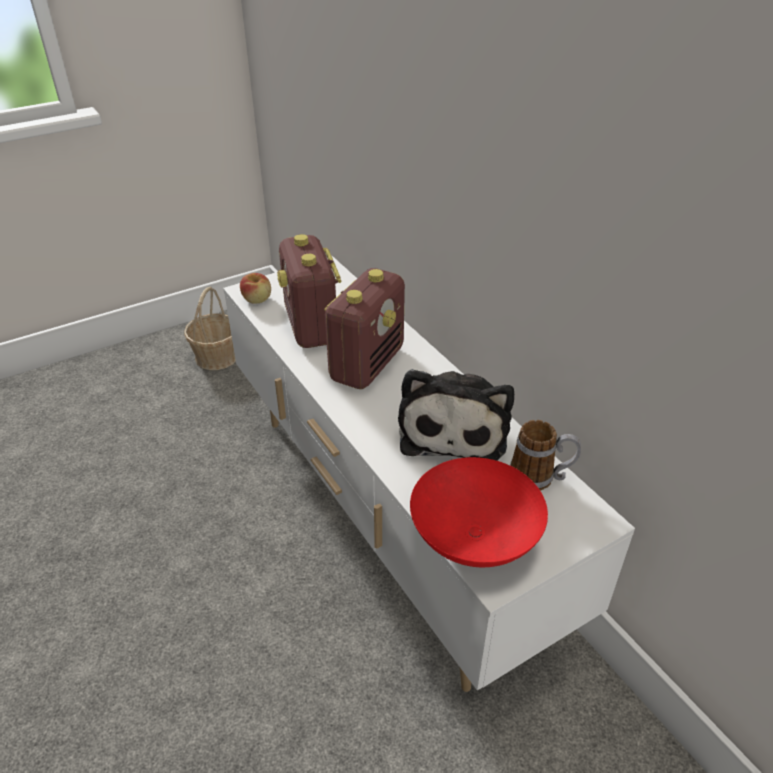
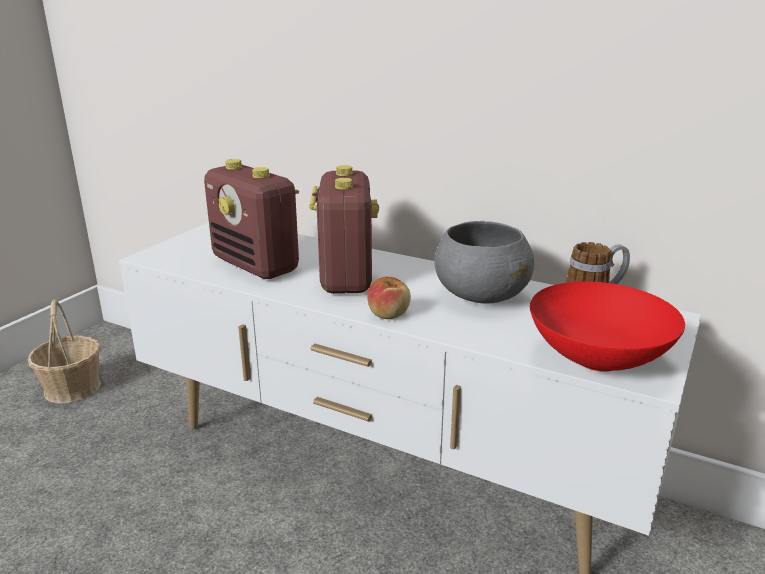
camera: 30 degrees left, 15 degrees down
apple [240,273,271,304] -> apple moved to [367,277,411,319]
plush toy [398,369,514,461] -> grey bowl [434,221,534,304]

